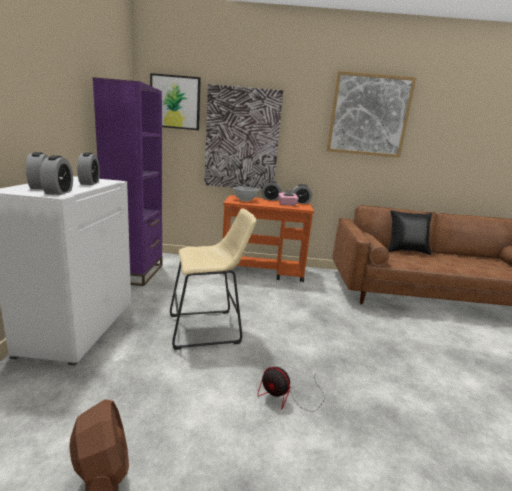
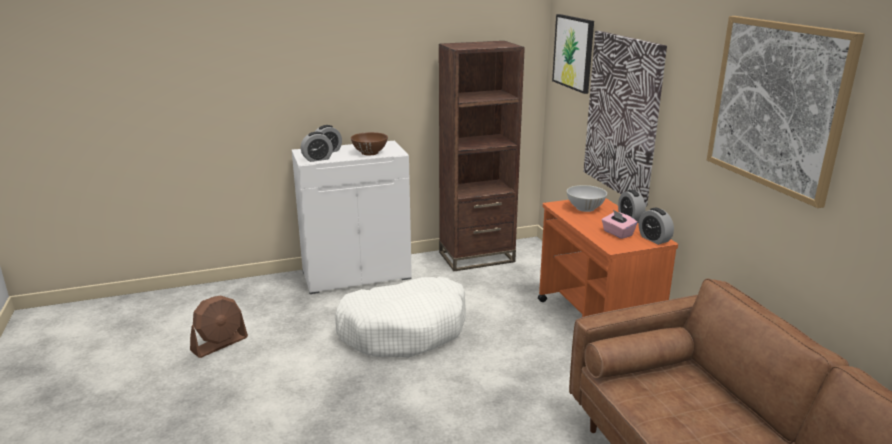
camera: 70 degrees right, 5 degrees up
alarm clock [77,152,100,185] -> brown bowl [351,132,388,155]
purple bookcase [92,77,162,286] -> brown bookcase [439,41,525,271]
beige stool [170,209,257,350] -> white dog bed [335,277,466,358]
fan [257,367,325,412] -> none
black pillow [388,210,432,255] -> none

